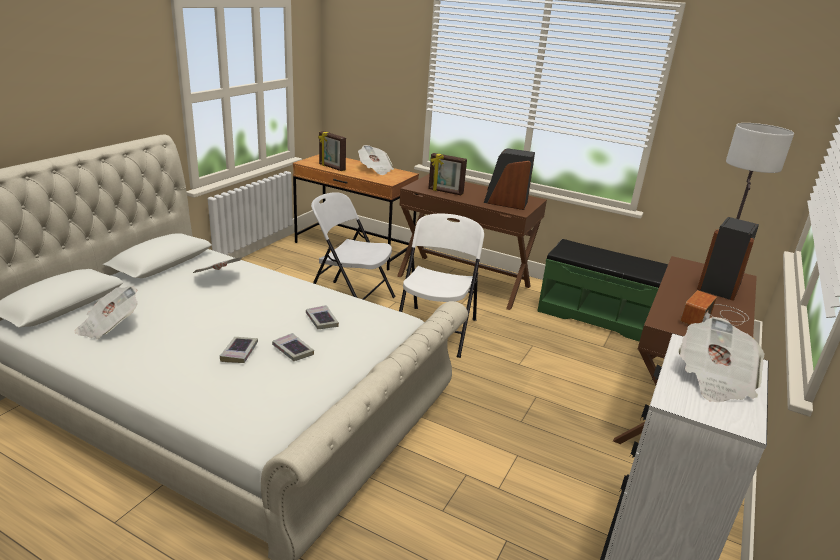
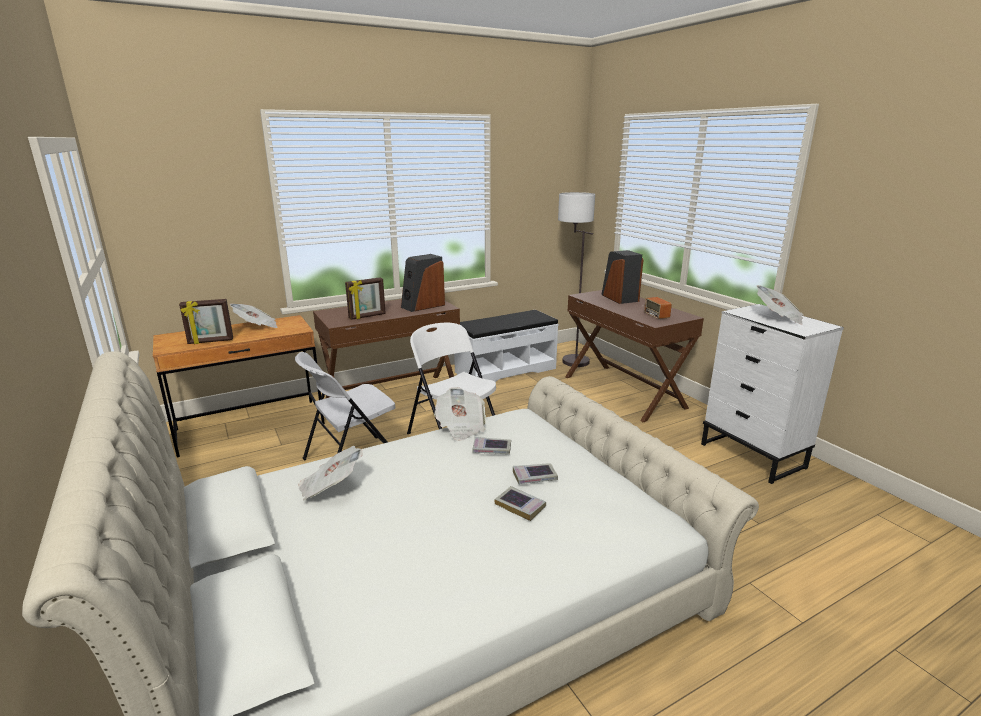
camera: 55 degrees left, 5 degrees down
newspaper [75,286,138,339] -> newspaper moved to [434,387,486,441]
green bench [537,239,668,342] -> white bench [454,310,559,382]

